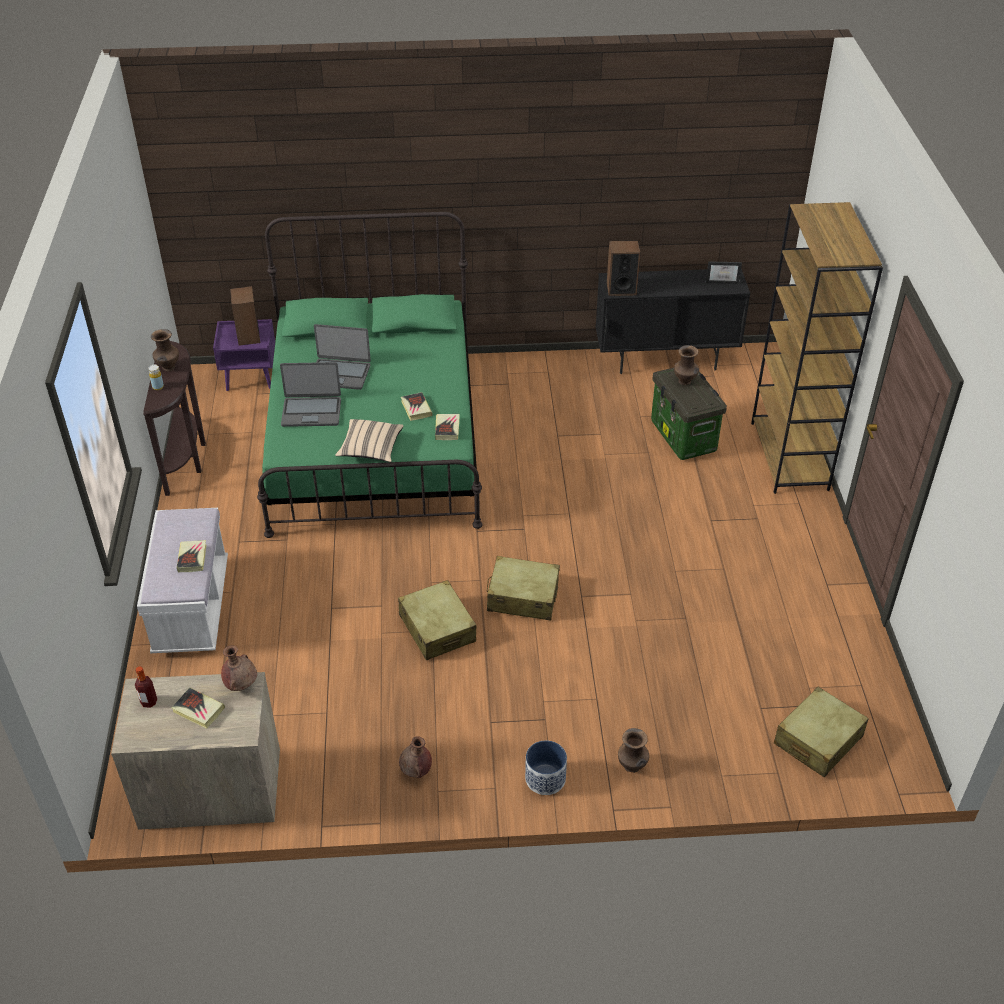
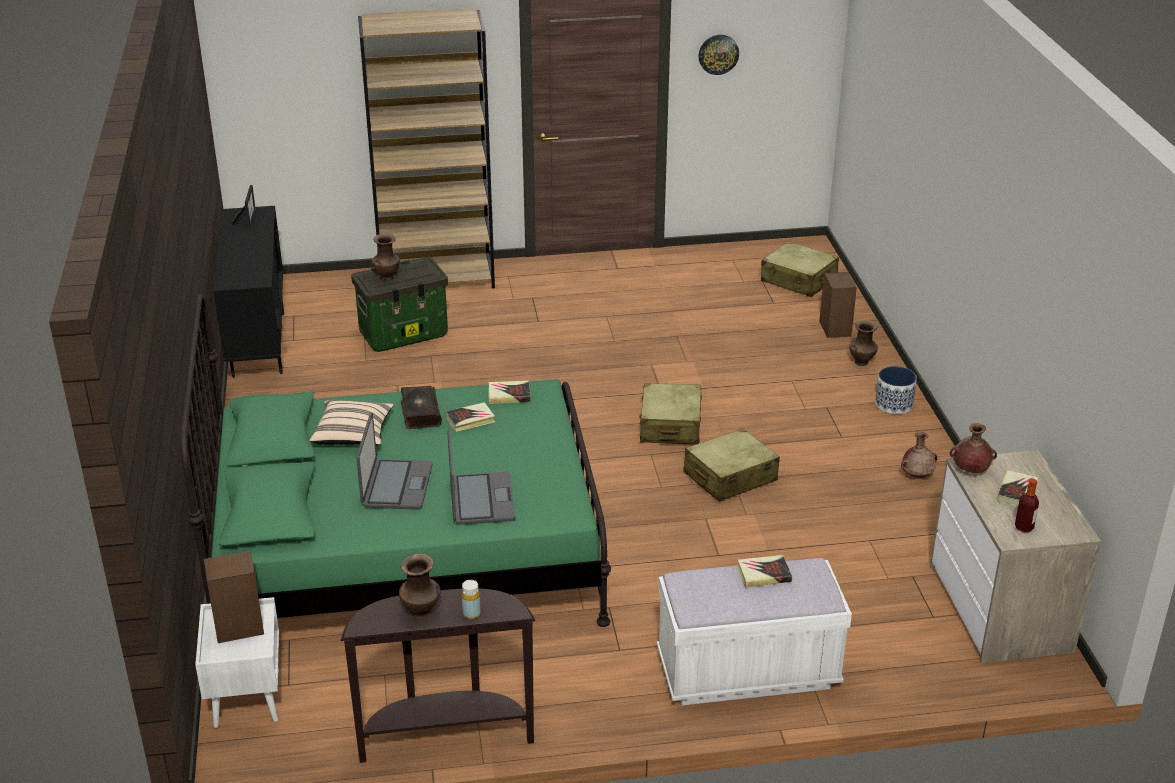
camera: 95 degrees left, 10 degrees down
purple nightstand [213,319,275,391] -> white nightstand [195,597,279,728]
beige pillow [335,419,404,462] -> beige pillow moved to [309,400,394,445]
speaker [607,241,640,296] -> speaker moved to [819,272,857,338]
none -> book [401,386,442,429]
none -> wall clock [698,35,739,75]

